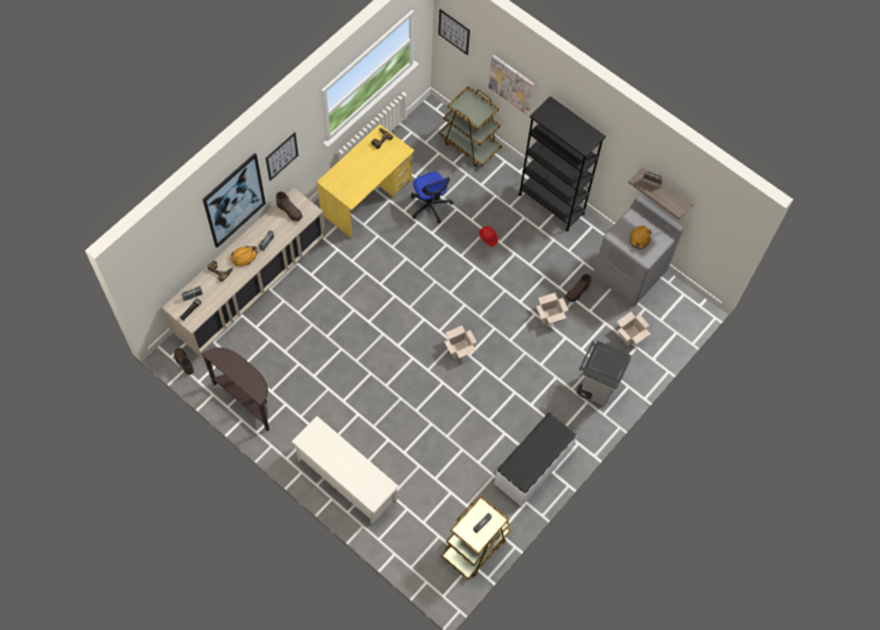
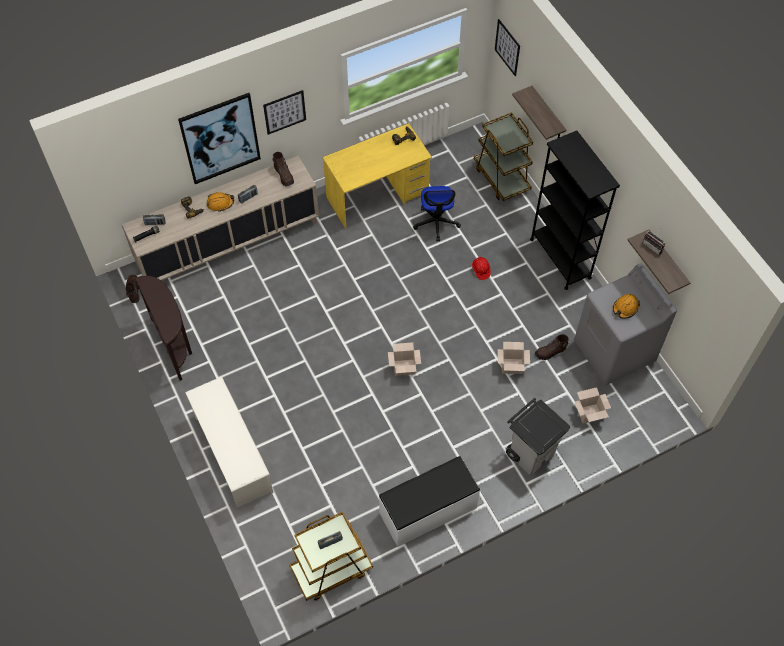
camera: 25 degrees right, 5 degrees down
picture [488,54,534,116] -> shelf [512,86,566,140]

